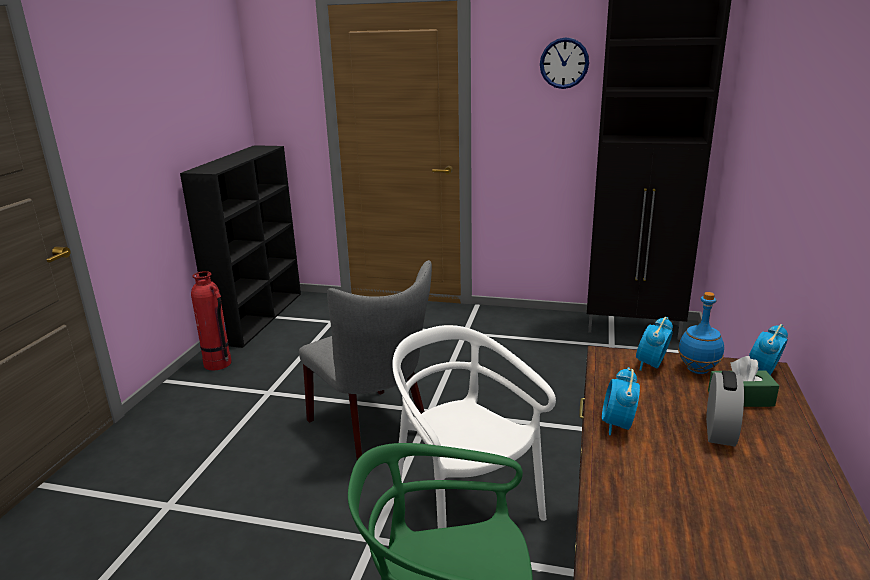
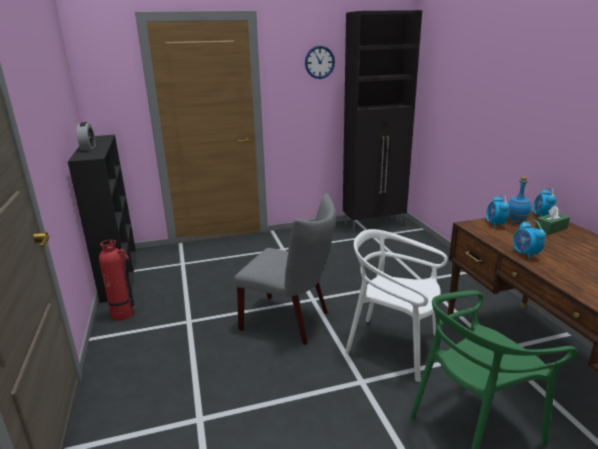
camera: 30 degrees left, 0 degrees up
alarm clock [706,371,744,446] -> alarm clock moved to [77,122,95,150]

